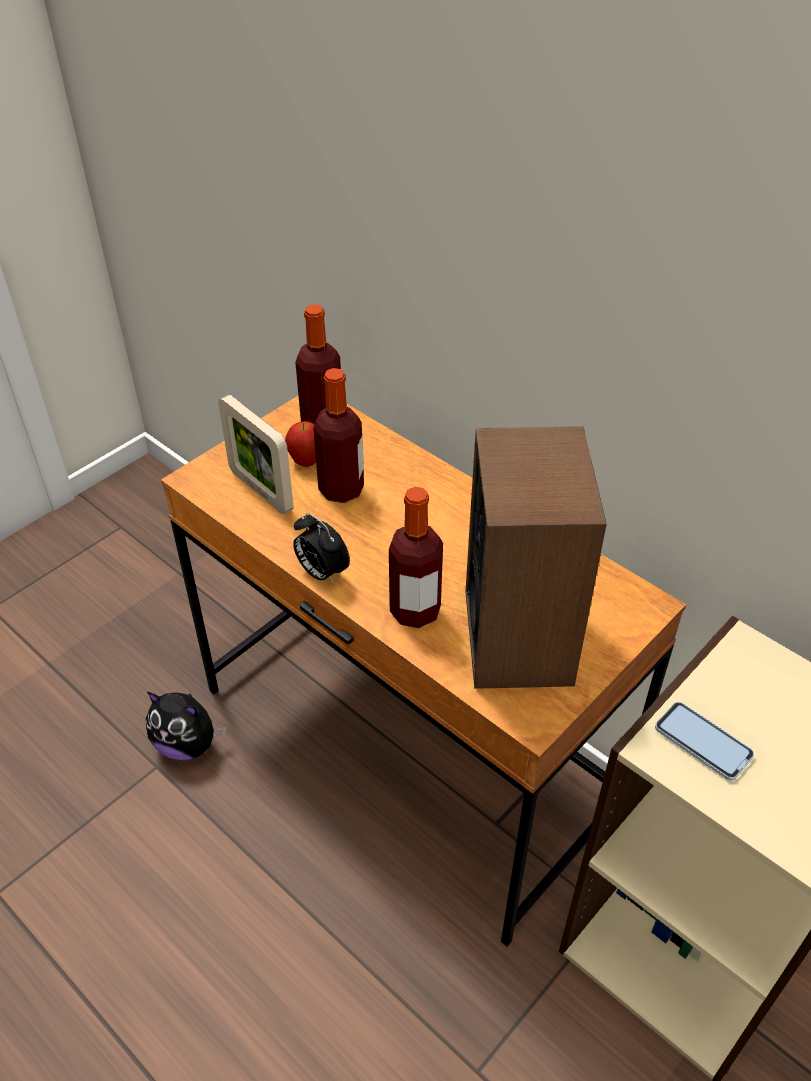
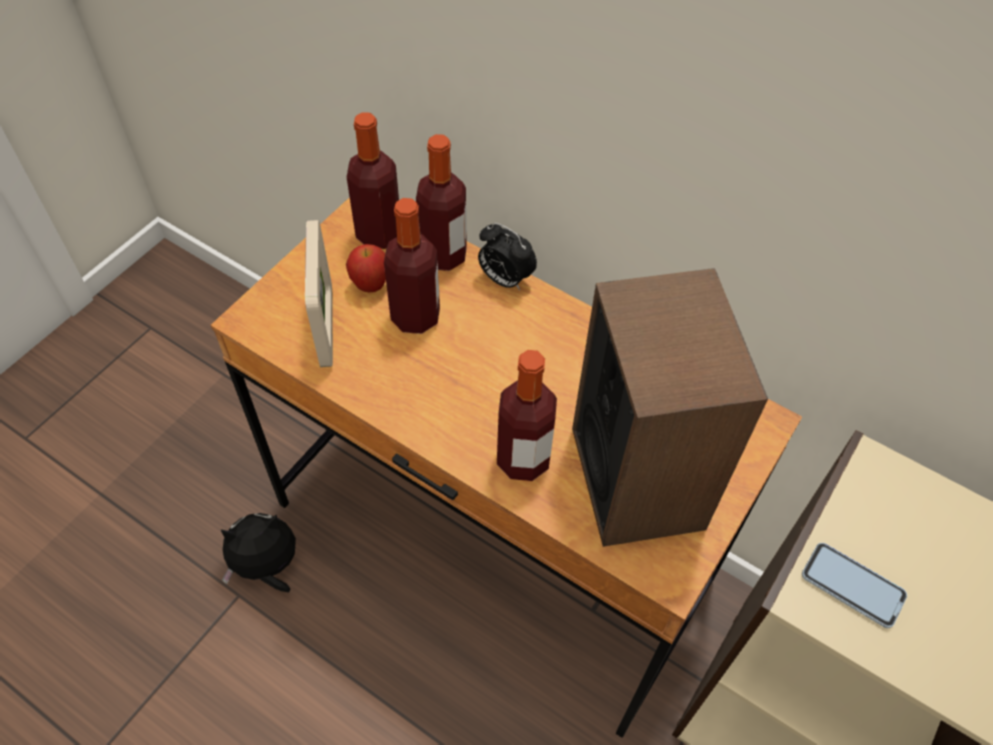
camera: 10 degrees left, 10 degrees up
plush toy [146,692,226,761] -> plush toy turned 150 degrees clockwise [220,513,296,592]
picture frame [218,395,294,514] -> picture frame turned 135 degrees counterclockwise [305,220,333,367]
alarm clock [293,513,350,585] -> alarm clock moved to [478,223,537,290]
none -> bottle [416,134,467,271]

